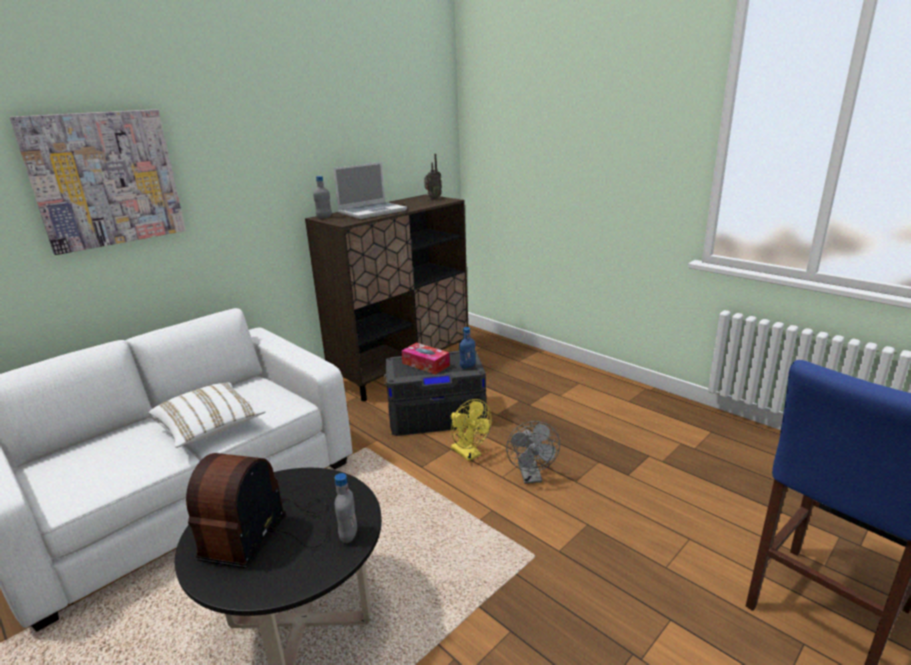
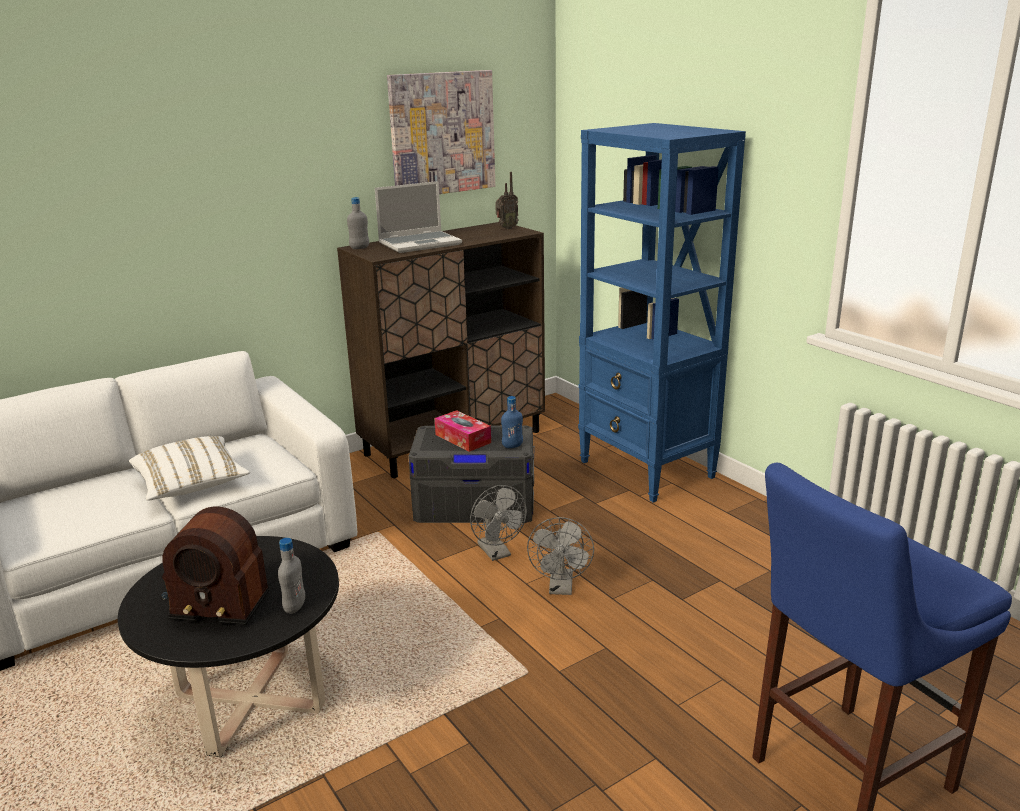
camera: 10 degrees right, 0 degrees up
picture [9,109,186,255] -> picture moved to [387,70,495,194]
radio [186,453,328,568] -> radio turned 105 degrees counterclockwise [161,506,269,625]
yellow fan [450,399,492,461] -> grey fan [470,485,527,561]
none -> blue bookcase [578,123,746,502]

